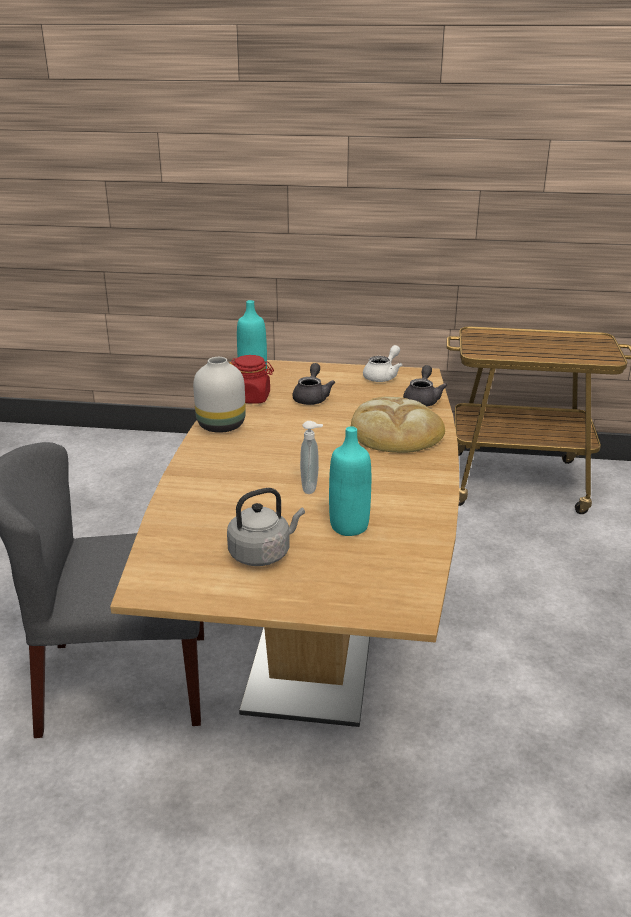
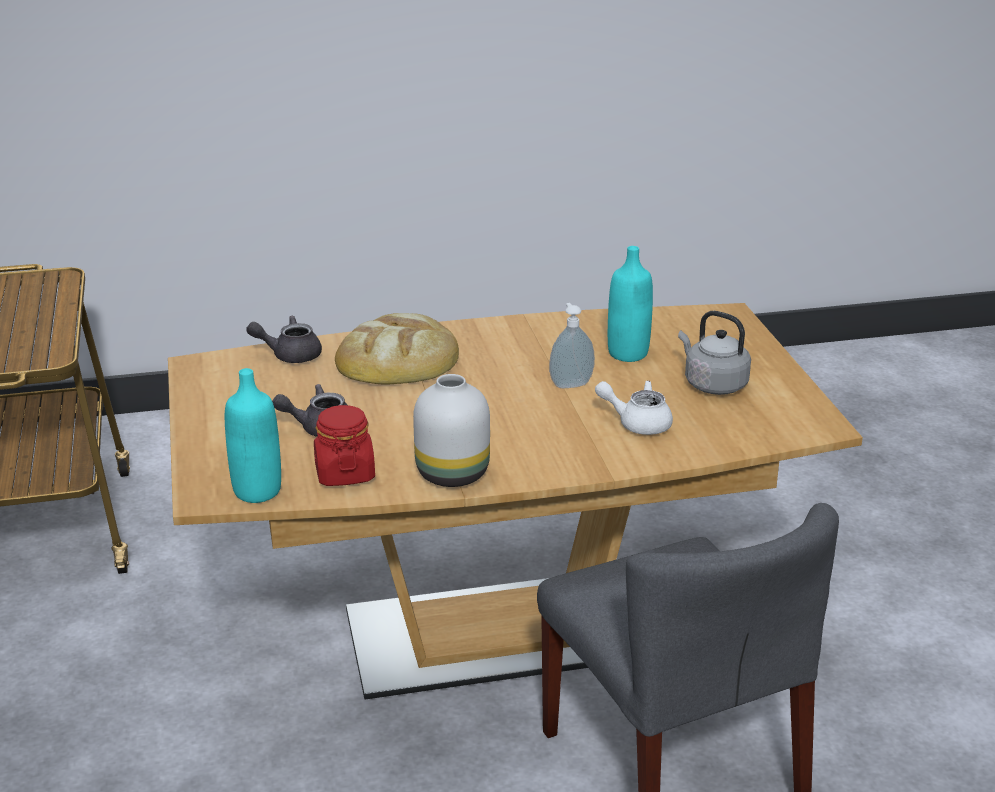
camera: 110 degrees left, 0 degrees up
white teapot [363,345,402,382] -> white teapot moved to [595,381,673,435]

